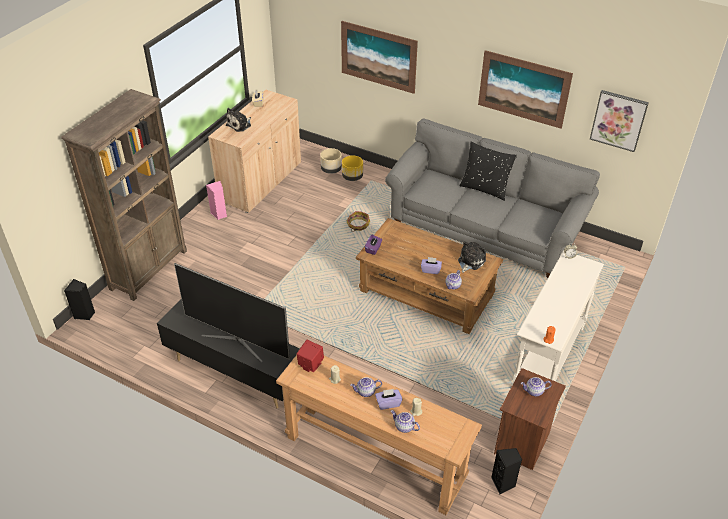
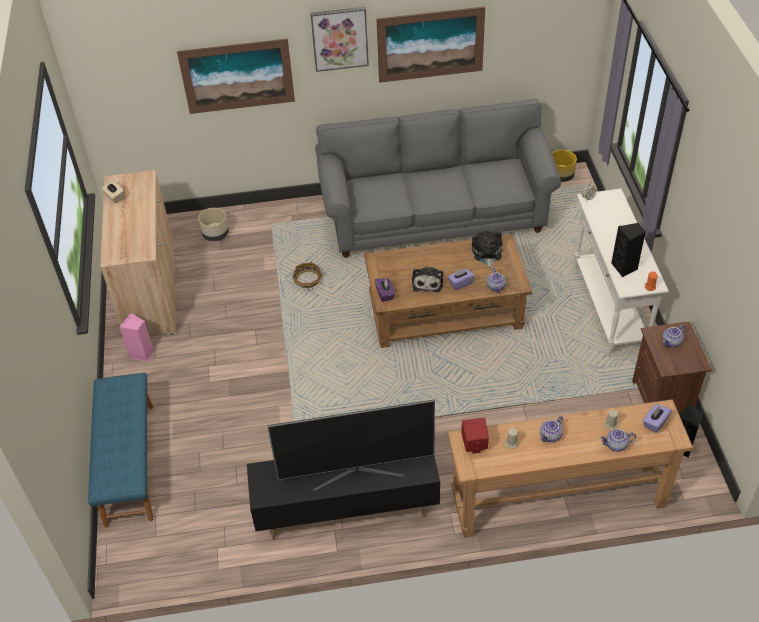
camera: 35 degrees left, 5 degrees up
brown bookcase [61,89,187,301] -> blue bench [88,373,153,528]
black speaker [64,279,95,320] -> black speaker moved to [611,223,646,277]
plush toy [226,108,251,132] -> plush toy moved to [412,266,443,292]
yellow planter [342,155,363,181] -> yellow planter moved to [552,150,577,182]
purple tissue box [375,389,403,410] -> purple tissue box moved to [643,404,672,433]
black pillow [460,142,517,201] -> none
picture [590,90,649,152] -> picture moved to [311,7,369,72]

